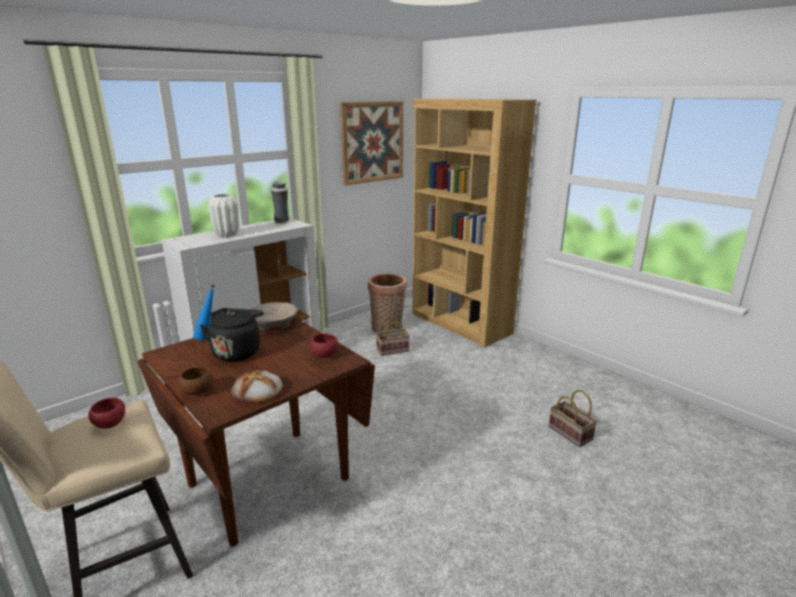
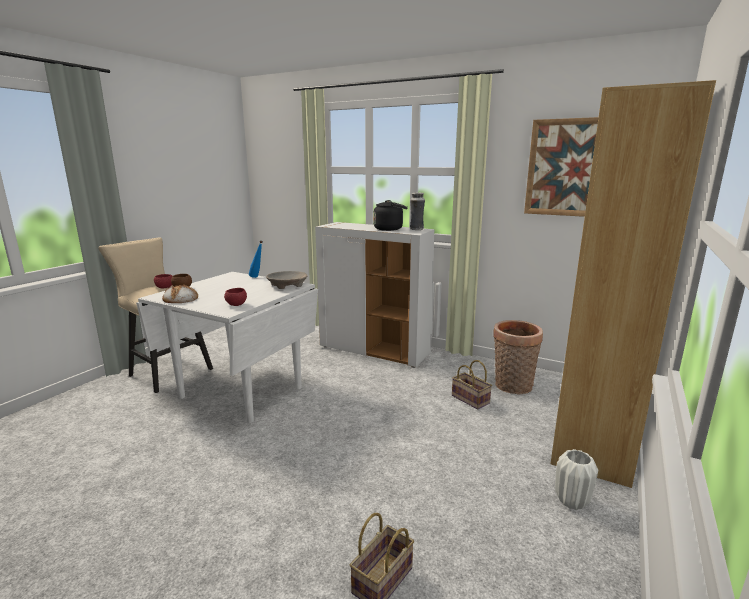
camera: 70 degrees right, 5 degrees down
brown dining table [137,317,375,546] -> white dining table [136,272,318,423]
black kettle [200,308,264,361] -> black kettle moved to [373,200,408,231]
white vase [208,194,239,237] -> white vase moved to [555,449,598,510]

